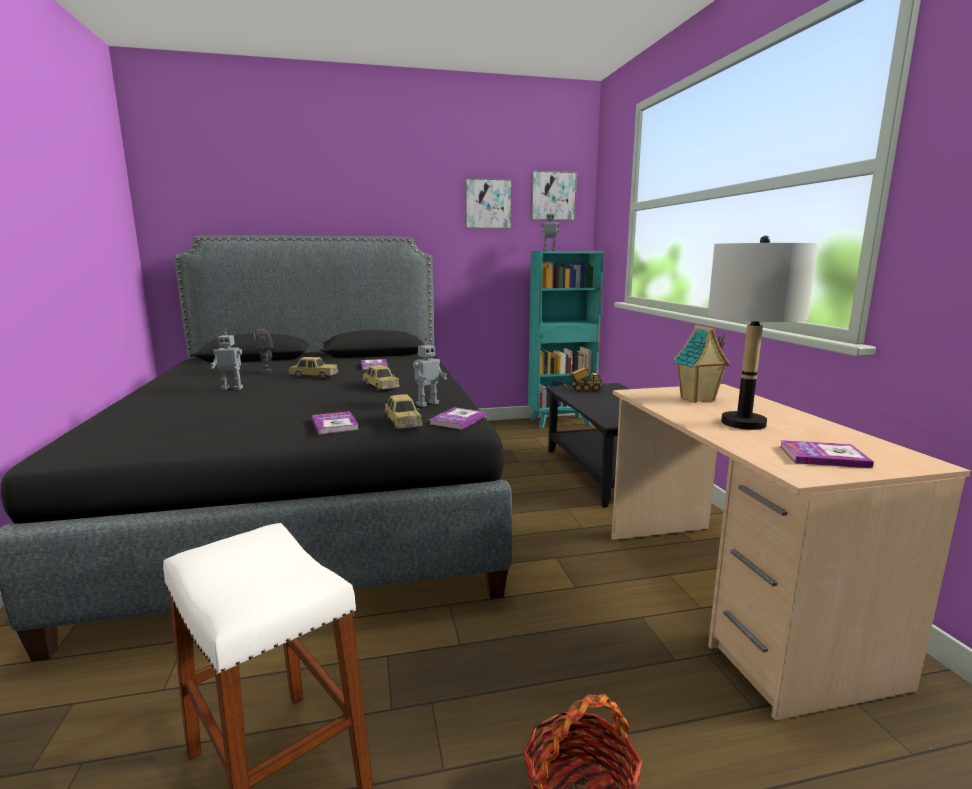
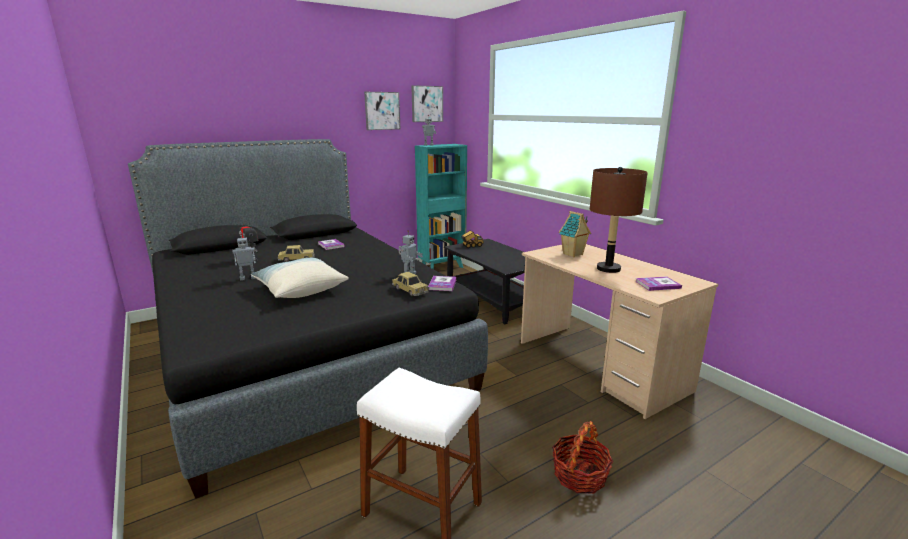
camera: 20 degrees left, 5 degrees up
book [312,411,359,435] -> none
toy car [363,365,400,391] -> none
grey table lamp [708,236,818,430] -> brown table lamp [590,167,648,273]
none -> pillow [251,258,349,298]

